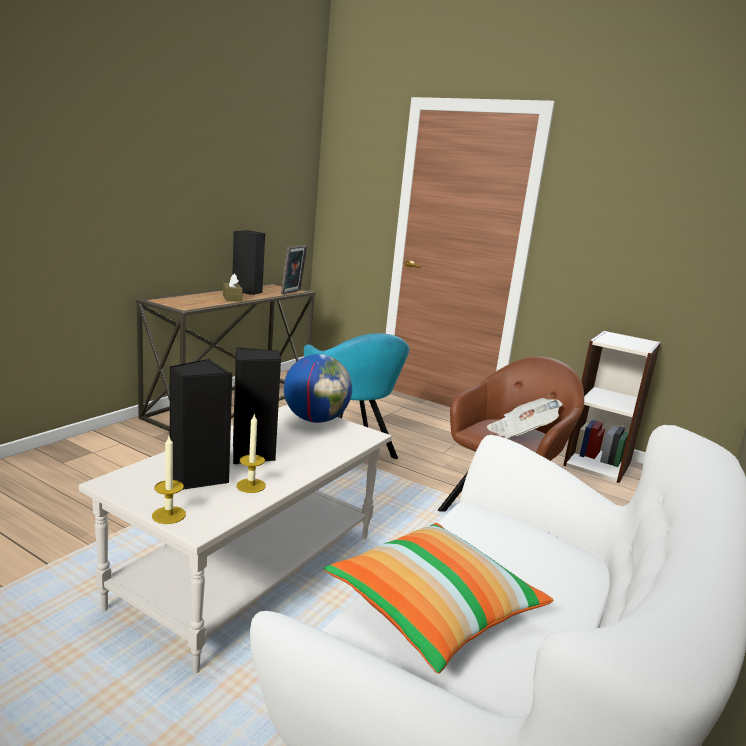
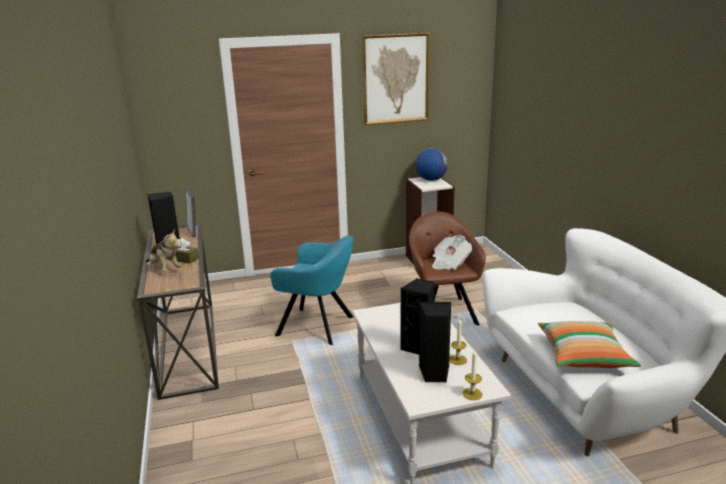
camera: 45 degrees left, 5 degrees up
globe [284,354,352,423] -> globe moved to [416,148,448,181]
none -> plush toy [146,231,182,272]
none -> picture [362,33,430,125]

